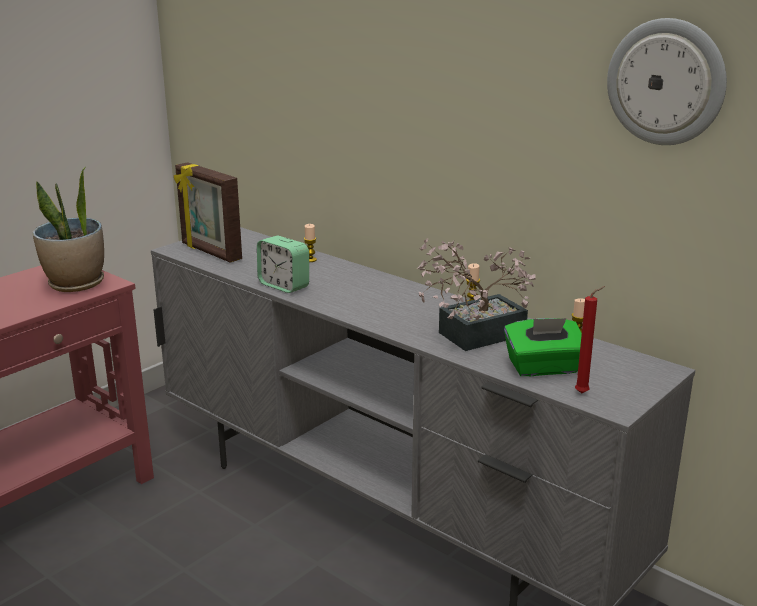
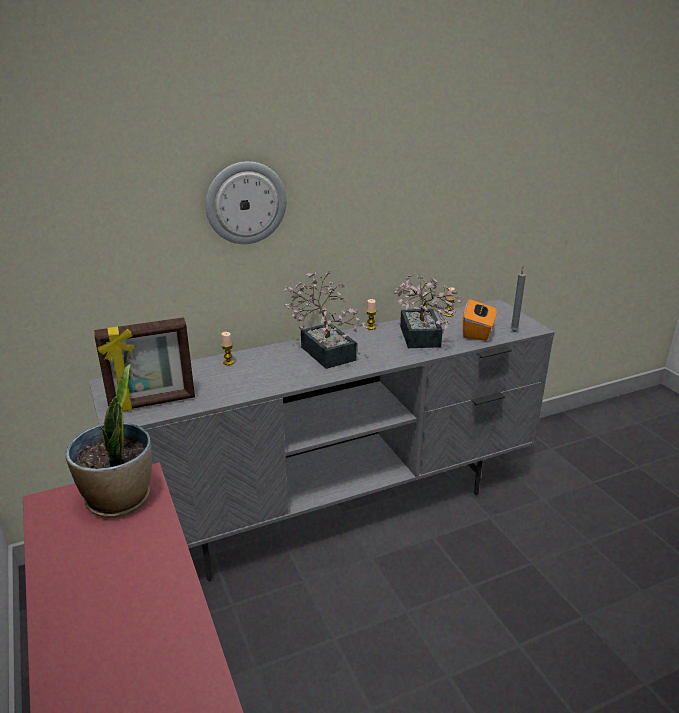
camera: 65 degrees left, 5 degrees up
alarm clock [257,236,309,293] -> none
green tissue box [504,318,582,376] -> orange tissue box [463,299,497,341]
red candle [575,286,604,394] -> grey candle [510,265,526,332]
wall clock [607,18,727,145] -> wall clock moved to [206,161,287,244]
none -> potted plant [283,271,367,369]

